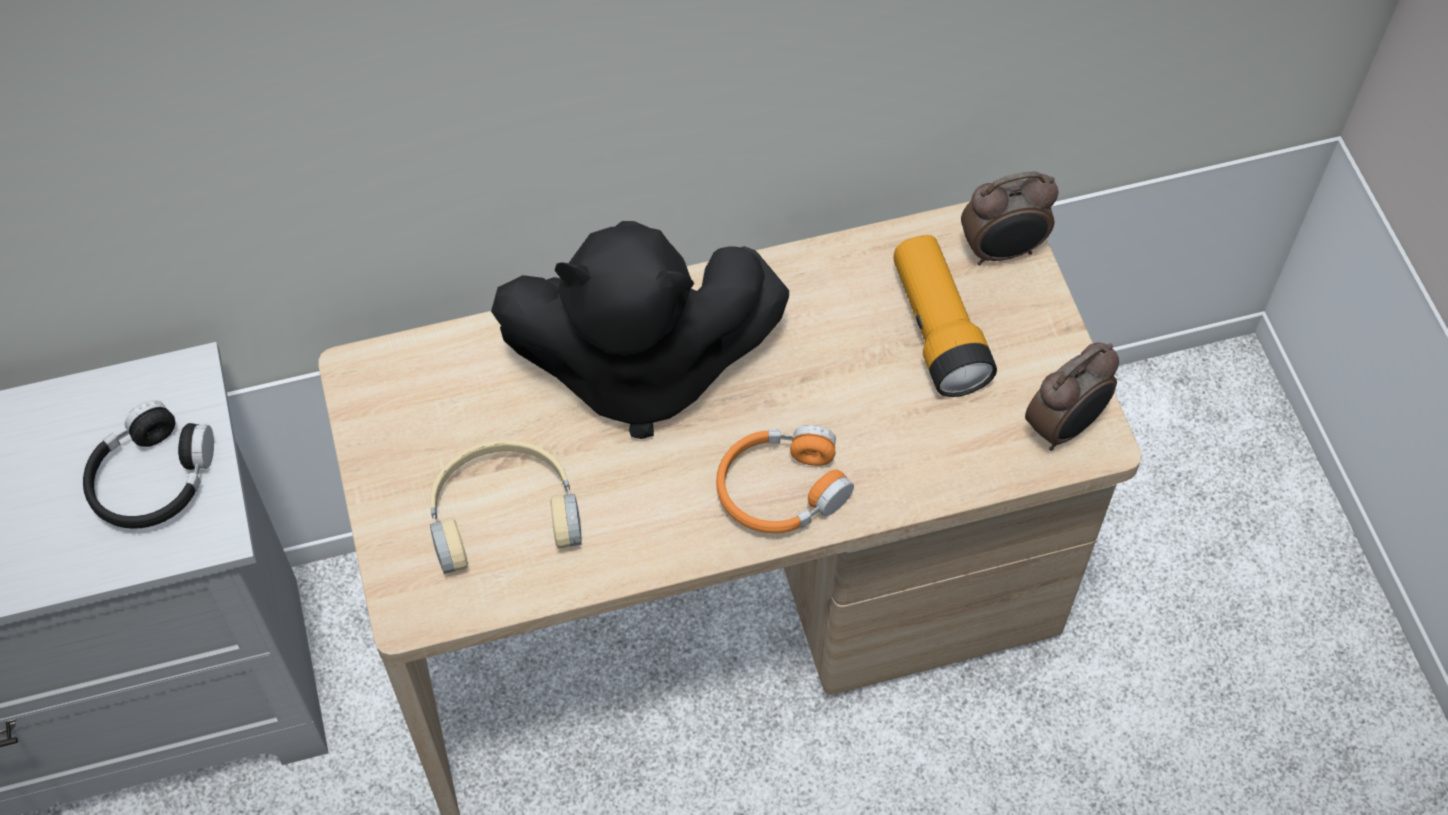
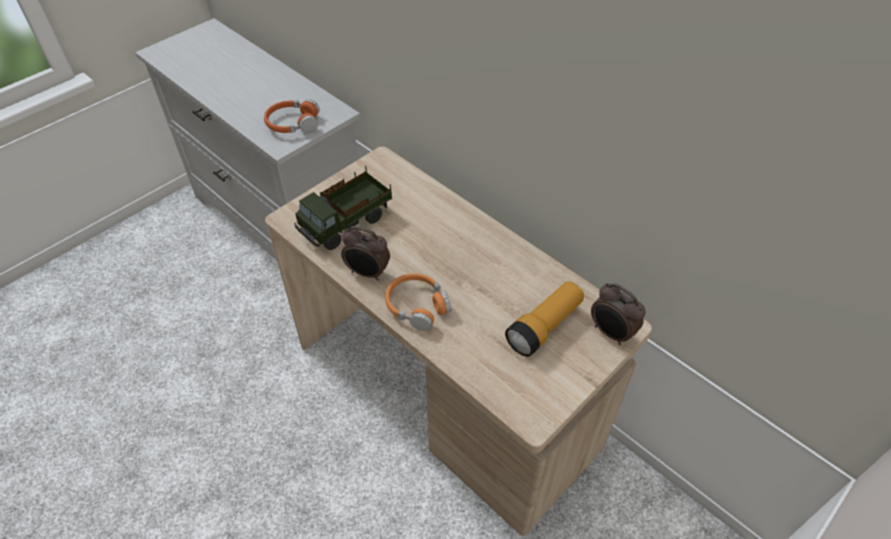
camera: 60 degrees right, 10 degrees down
black headphones [83,400,214,529] -> orange headphones [264,99,320,133]
beige headphones [430,440,581,574] -> toy truck [294,165,392,250]
black plush toy [491,221,789,439] -> none
alarm clock [1025,343,1119,451] -> alarm clock moved to [341,226,390,281]

